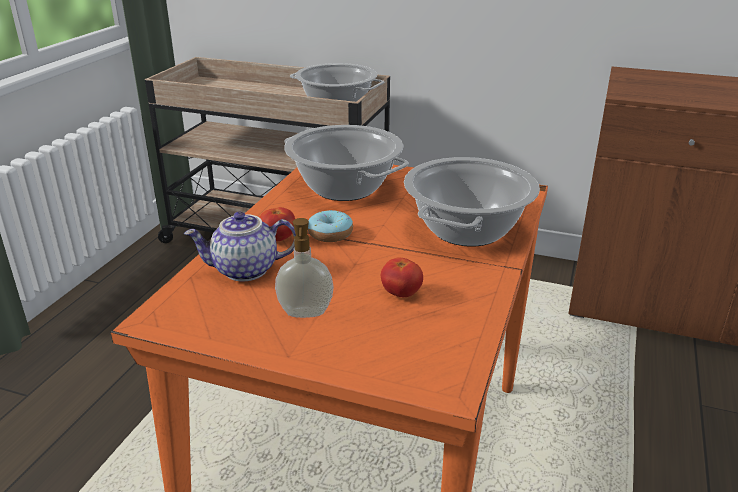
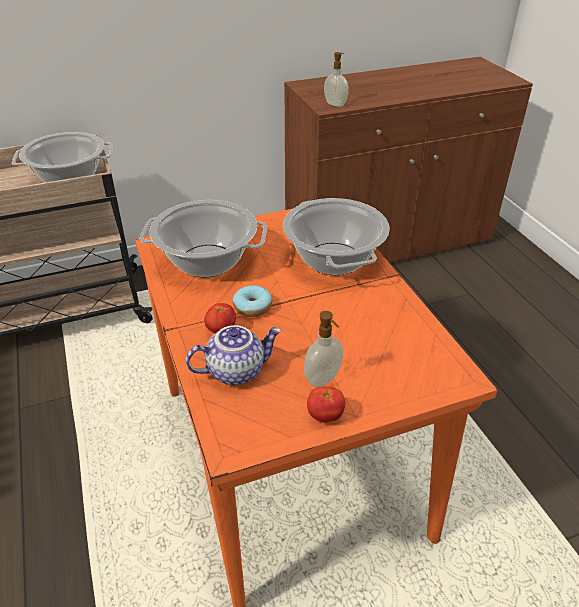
camera: 40 degrees left, 10 degrees up
teapot [184,212,296,281] -> teapot turned 150 degrees counterclockwise [186,325,282,385]
tomato [381,257,423,297] -> tomato moved to [307,387,346,422]
none -> soap dispenser [324,52,348,107]

